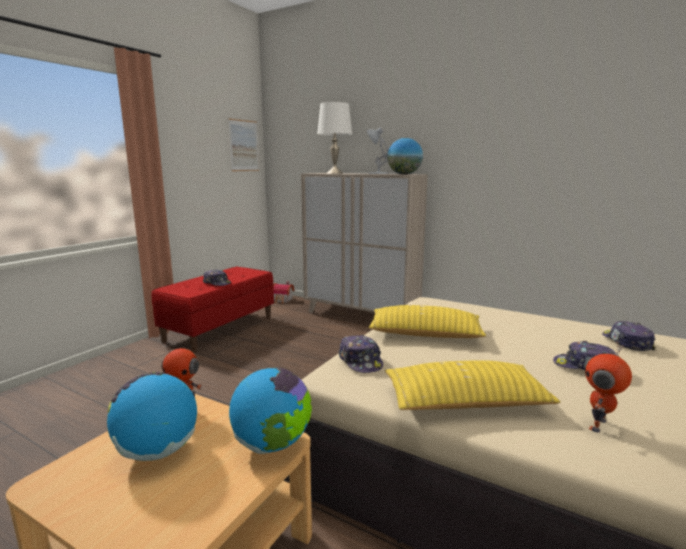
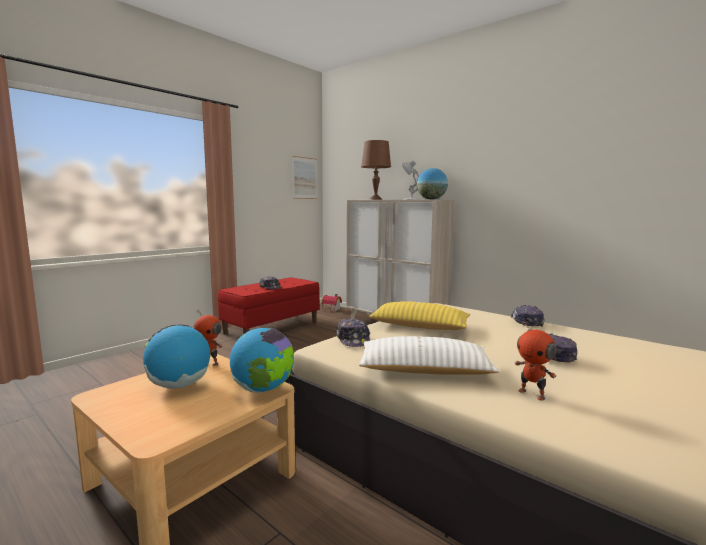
camera: 10 degrees right, 5 degrees down
white table lamp [317,102,352,174] -> brown table lamp [361,140,391,200]
yellow pillow [385,360,561,410] -> white pillow [359,336,499,375]
toy robot [585,345,632,433] -> toy robot turned 90 degrees counterclockwise [515,320,557,401]
cap [602,321,656,351] -> cap moved to [511,305,545,327]

